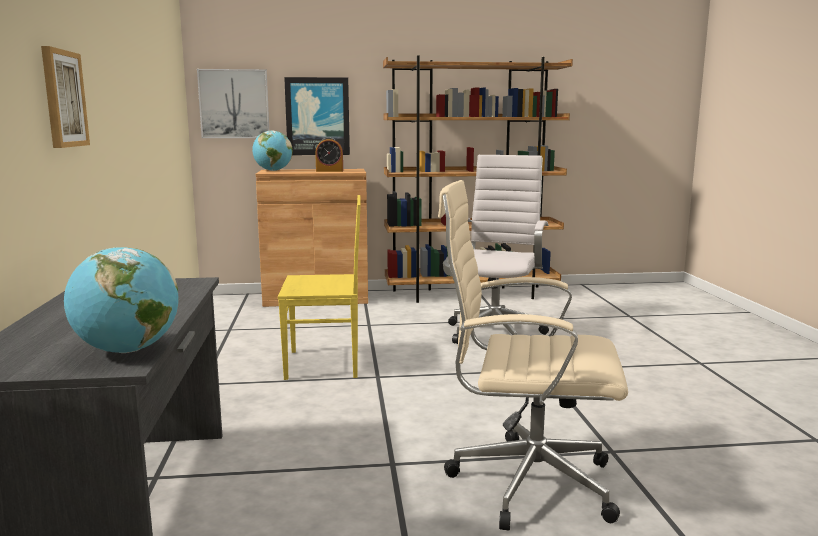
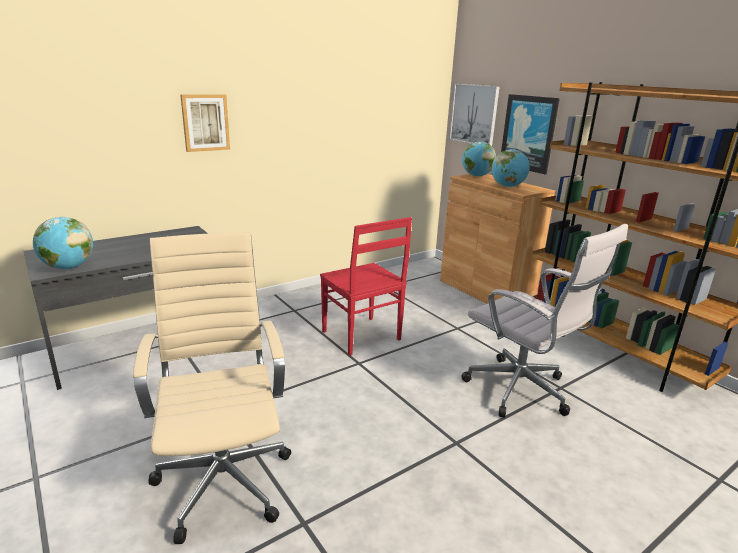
camera: 60 degrees right, 10 degrees up
yellow chair [278,195,361,380] -> red chair [320,217,412,356]
alarm clock [315,137,343,172] -> globe [491,149,530,187]
white office chair [448,155,549,344] -> white office chair turned 60 degrees clockwise [461,224,628,418]

